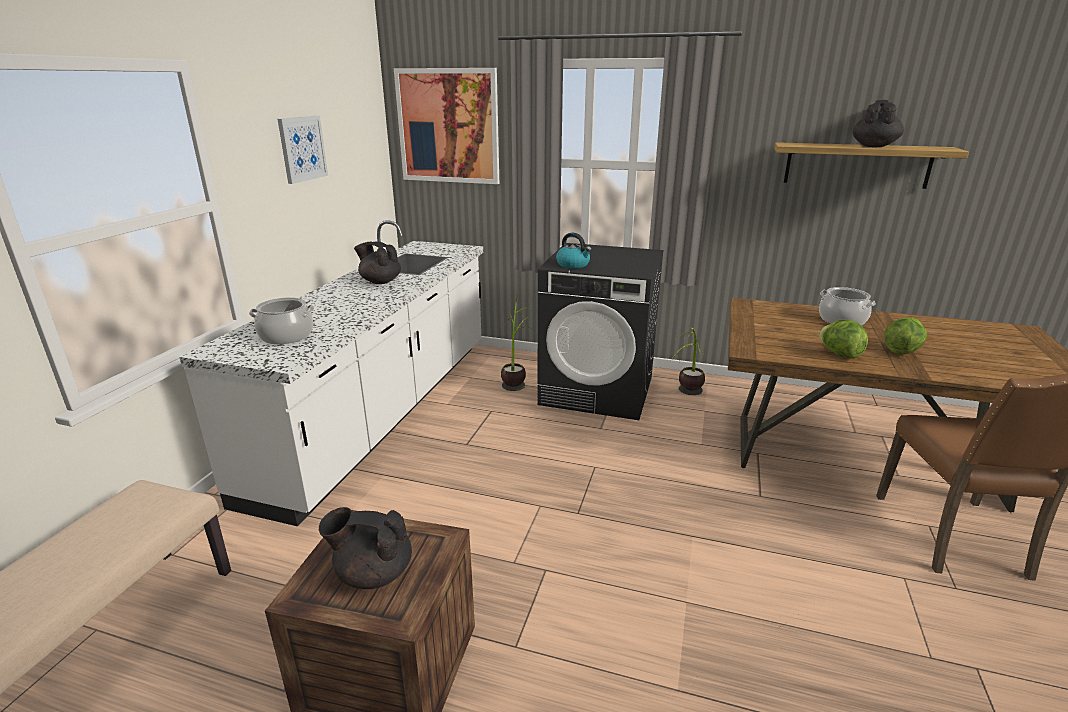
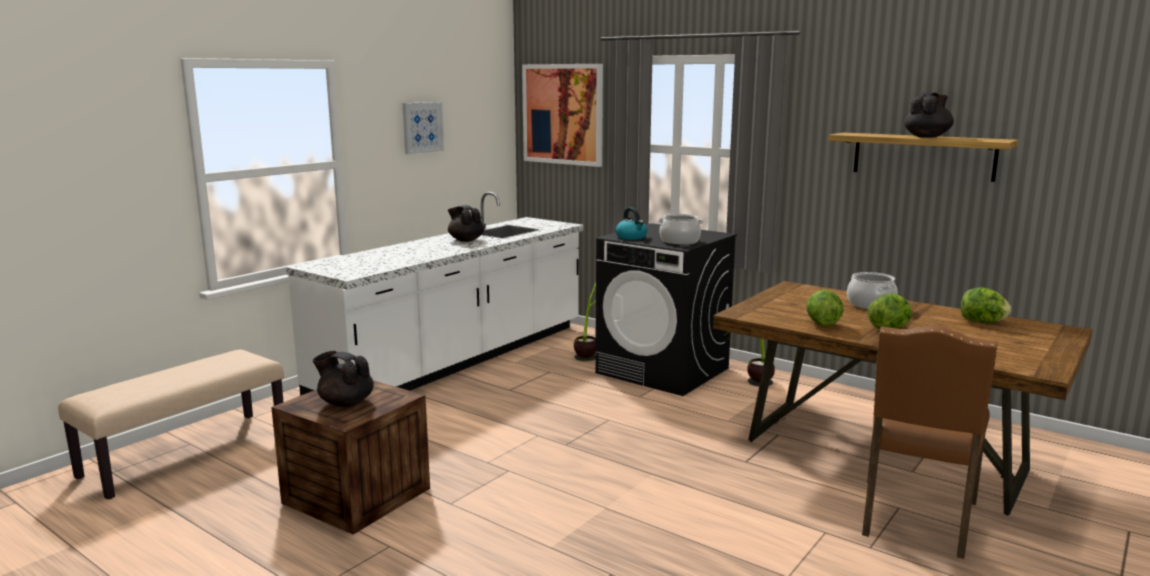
camera: 20 degrees right, 10 degrees down
cooking pot [249,297,314,344] -> cooking pot moved to [657,214,704,245]
none -> lettuce [961,288,1011,323]

